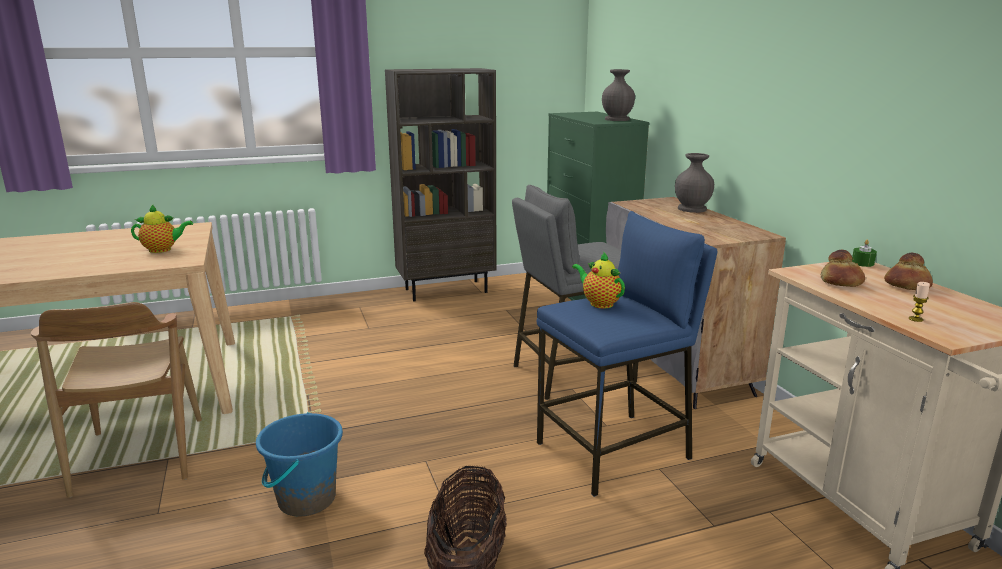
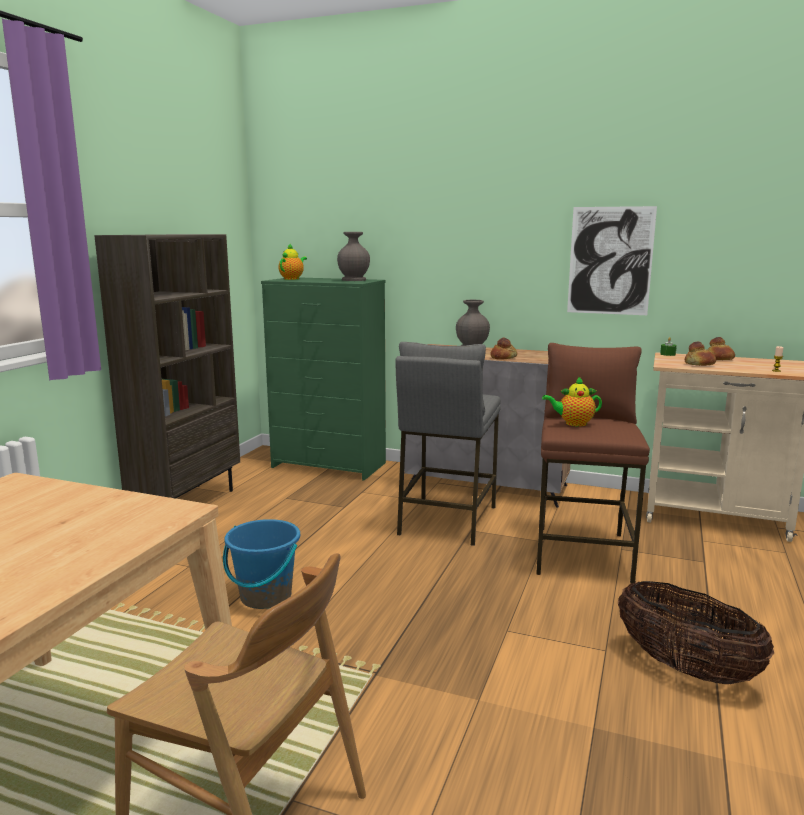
camera: 50 degrees left, 5 degrees down
teapot [131,204,193,253] -> teapot moved to [278,243,307,280]
blue bucket [256,412,343,516] -> blue bucket moved to [223,519,300,609]
blue stool [537,211,717,497] -> brown stool [536,343,650,584]
none -> bread [490,338,517,359]
none -> picture [567,206,657,315]

